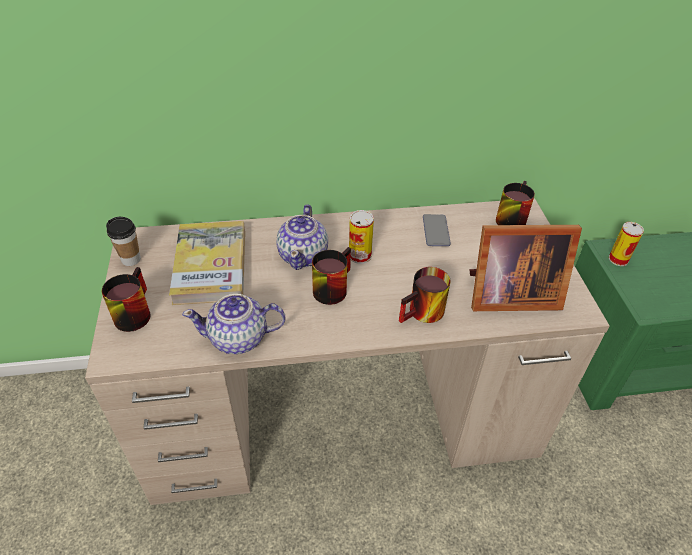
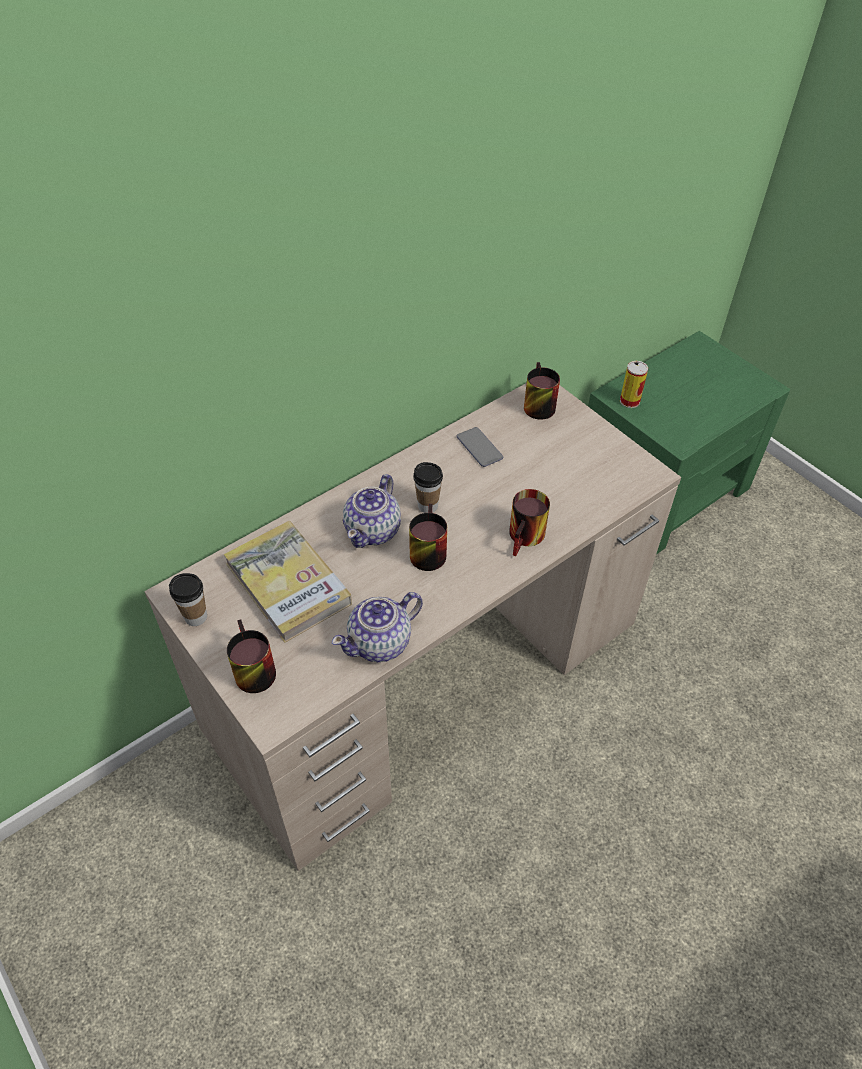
camera: 30 degrees left, 5 degrees up
teapot [276,204,328,270] -> teapot turned 45 degrees clockwise [343,474,401,548]
can [349,210,374,264] -> cup [413,462,443,513]
picture frame [470,225,582,311] -> none

